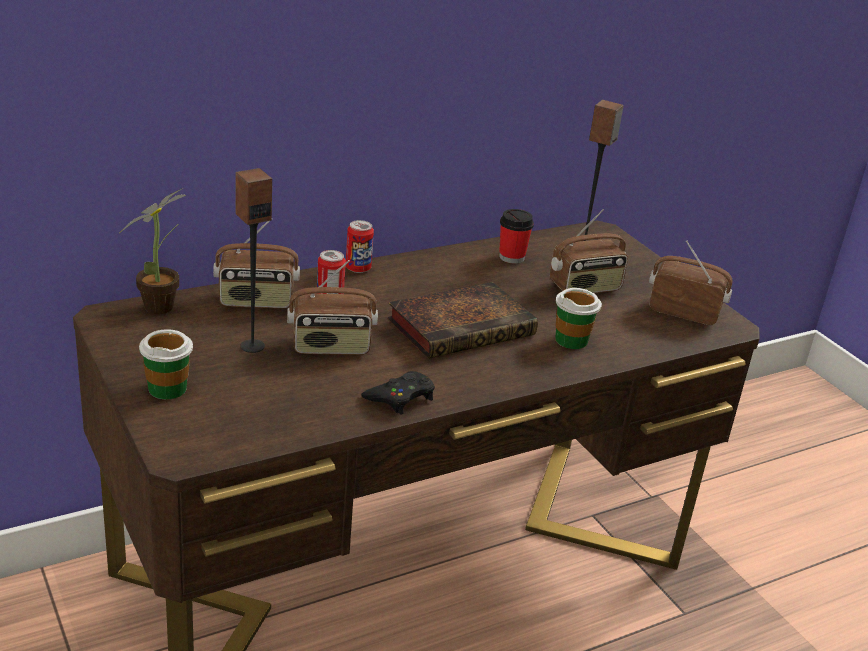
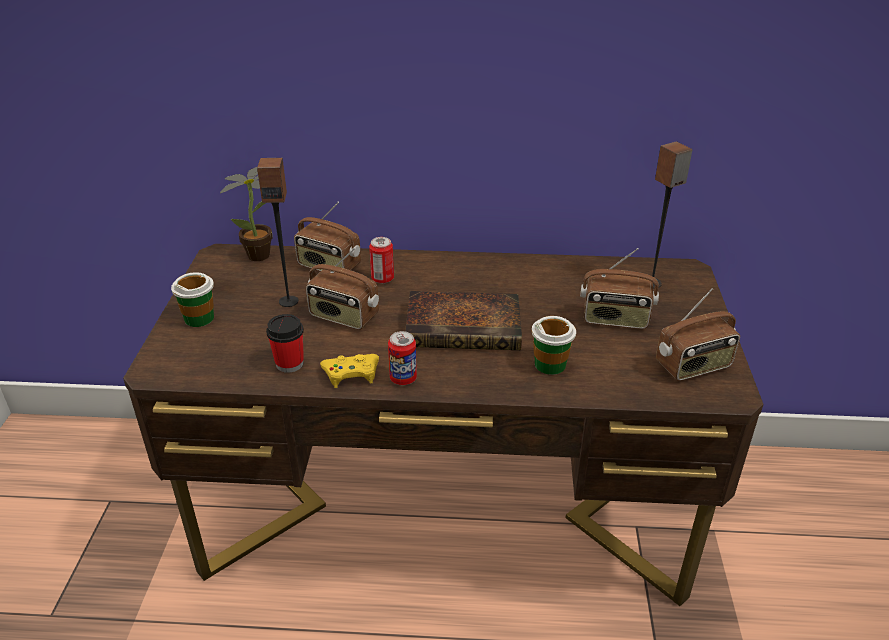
camera: 35 degrees right, 5 degrees up
can [346,220,374,273] -> can moved to [388,331,417,385]
black game controller [361,371,435,415] -> yellow game controller [320,354,379,388]
cup [499,209,534,264] -> cup moved to [266,314,304,373]
radio [649,241,733,325] -> radio turned 105 degrees clockwise [656,288,740,381]

